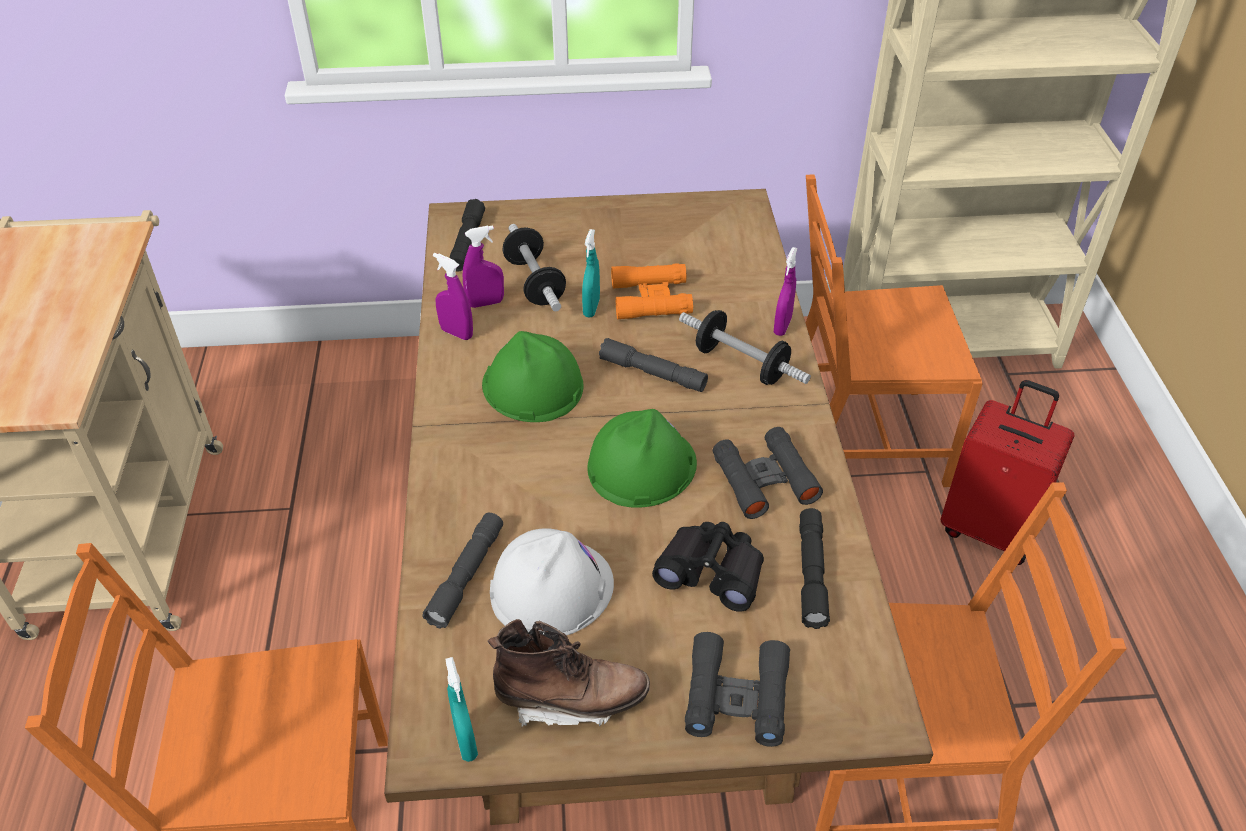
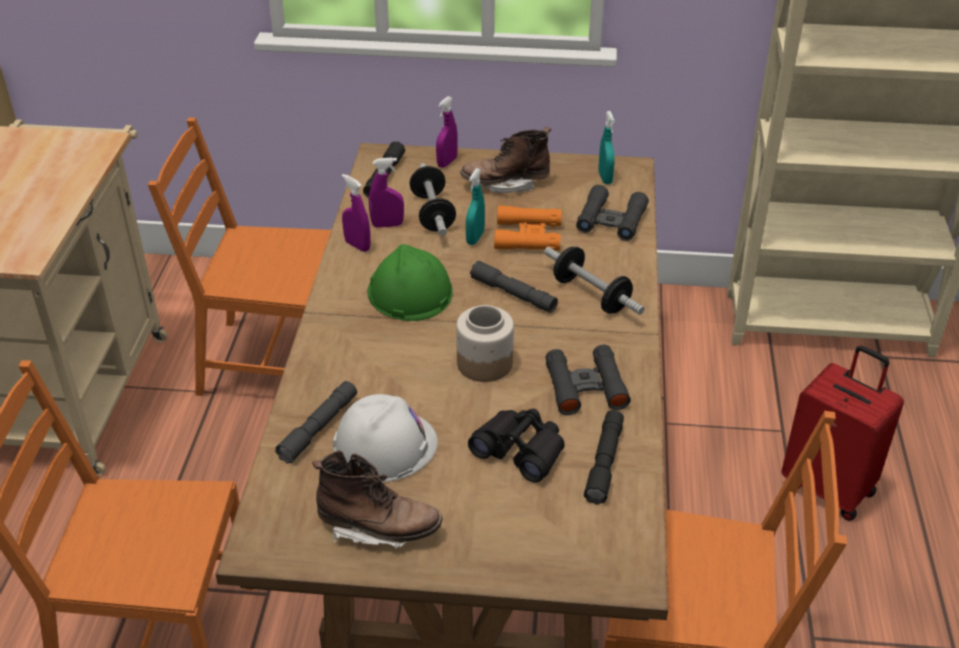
camera: 10 degrees right, 5 degrees down
turquoise spray bottle [445,657,478,762] -> turquoise spray bottle moved to [598,111,615,184]
green hard hat [587,409,697,508] -> jar [456,305,514,382]
black binoculars [685,632,790,747] -> black binoculars moved to [576,185,649,241]
purple spray bottle [774,247,798,336] -> purple spray bottle moved to [436,96,458,168]
orange chair [806,174,983,487] -> orange chair moved to [148,118,331,396]
none -> brown boot [460,127,551,193]

